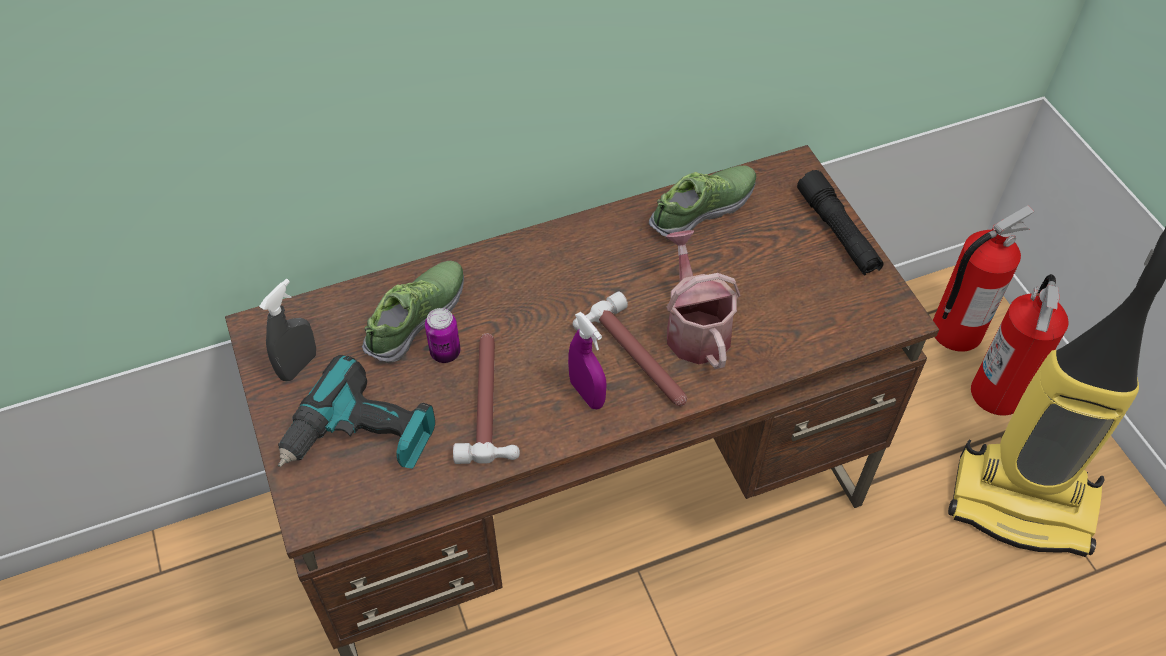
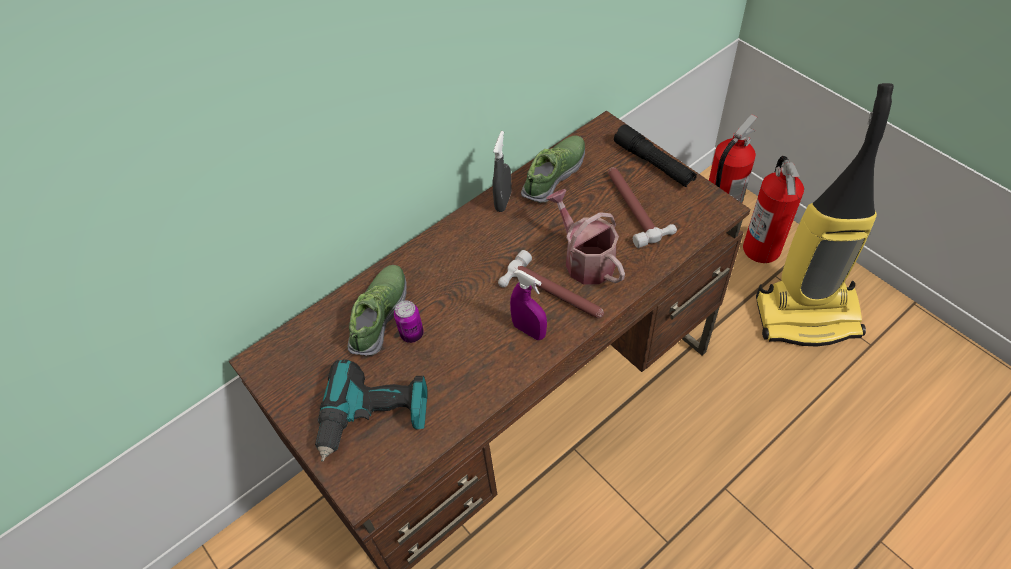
camera: 15 degrees left, 0 degrees up
grey spray bottle [259,279,316,381] -> grey spray bottle moved to [493,131,512,212]
hammer [453,333,520,464] -> hammer moved to [608,167,677,248]

